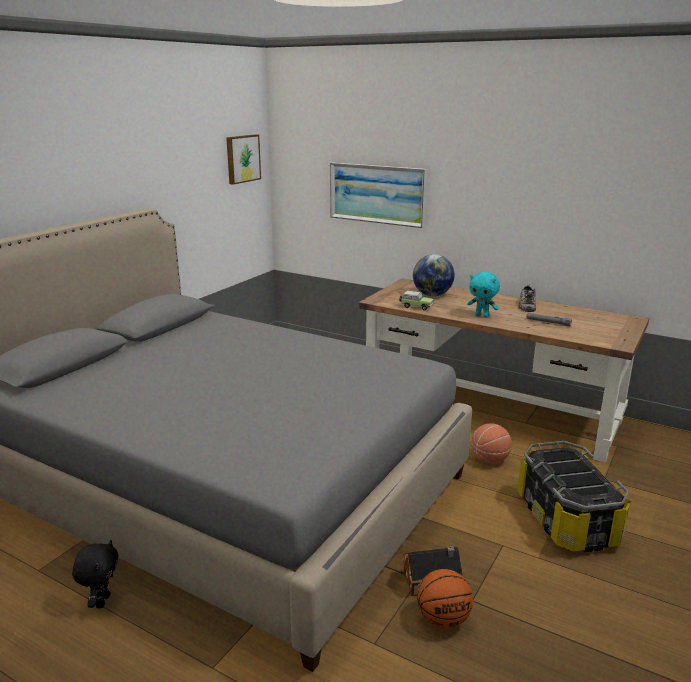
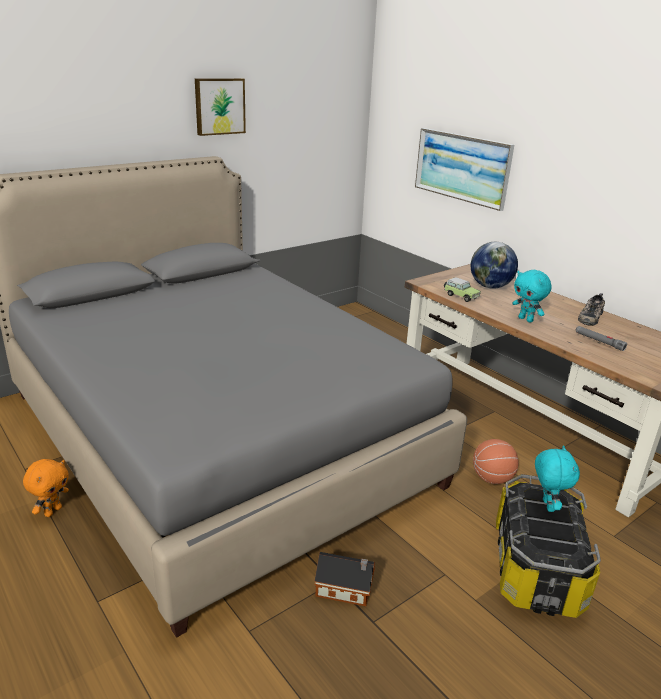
camera: 20 degrees right, 5 degrees up
black plush toy [72,540,119,608] -> orange plush toy [23,459,69,517]
picture [226,134,261,185] -> picture moved to [195,78,246,136]
basketball [417,569,473,628] -> none
none -> turquoise plush toy [535,445,580,512]

